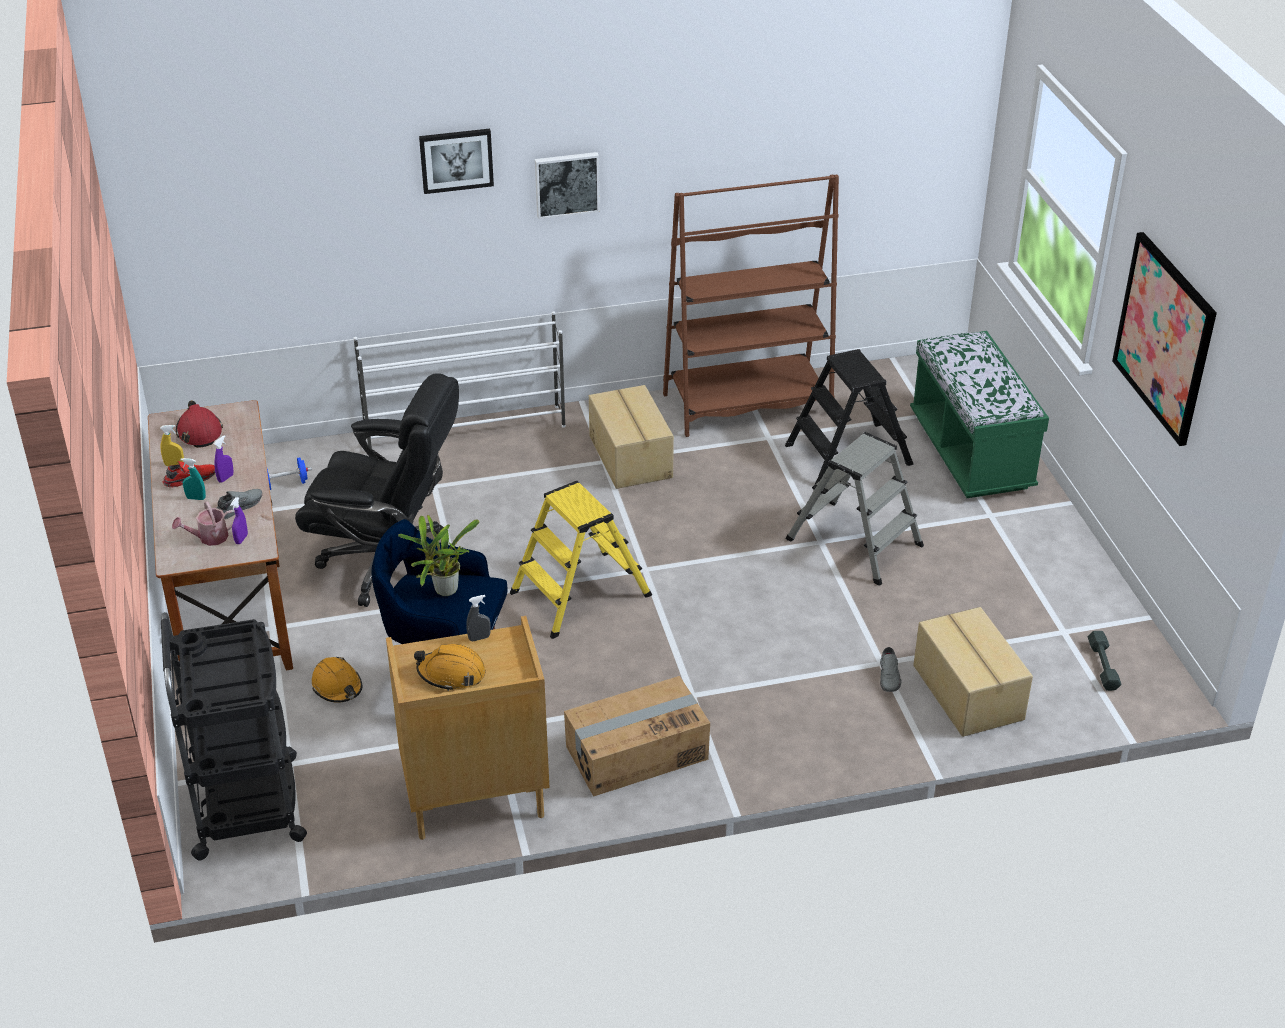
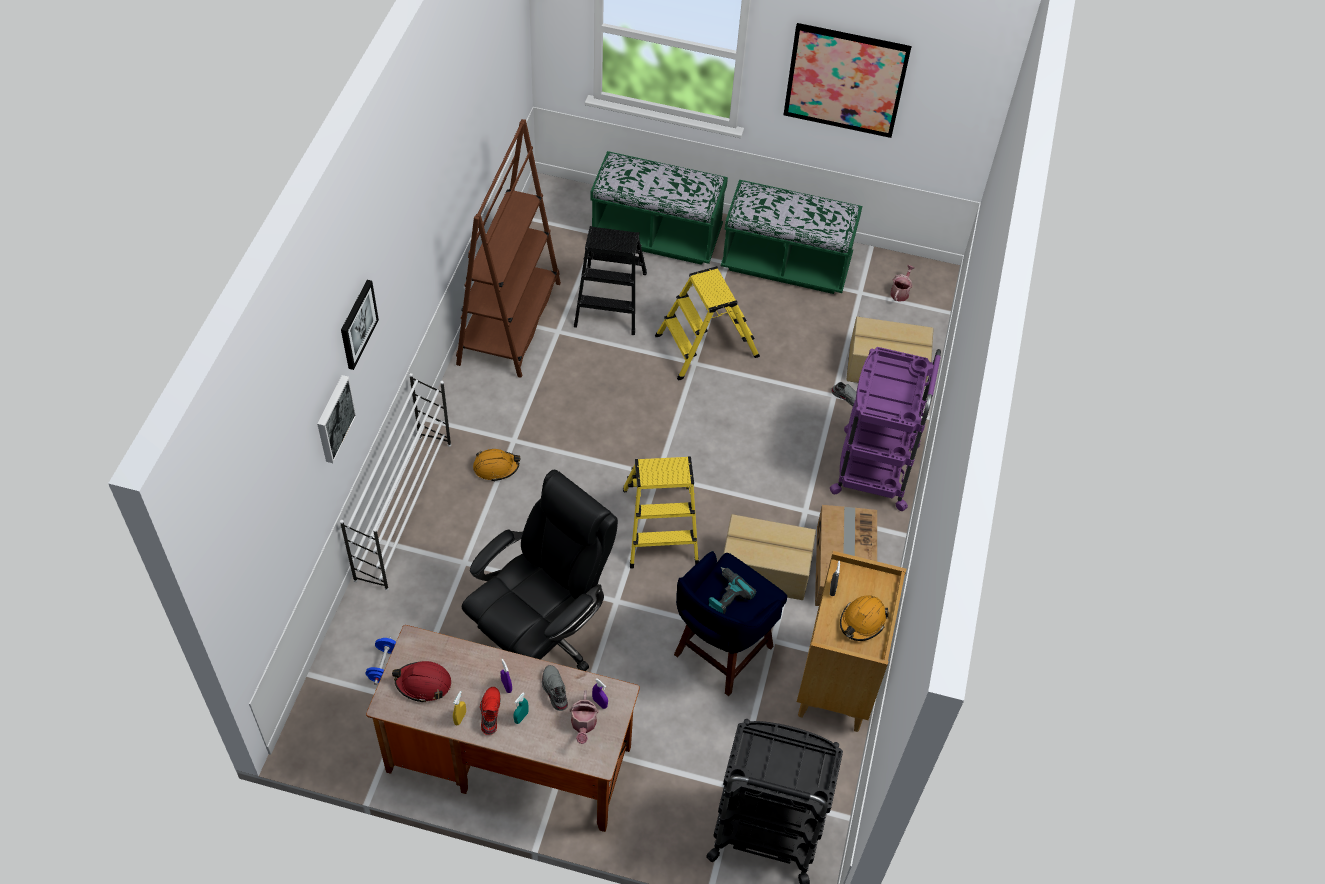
camera: 65 degrees left, 15 degrees up
orange hard hat [312,657,362,703] -> orange hard hat moved to [473,449,520,482]
potted plant [398,515,480,596] -> power drill [709,567,756,614]
picture [535,152,600,219] -> picture moved to [317,375,357,463]
cardboard box [589,385,674,489] -> cardboard box moved to [724,514,816,600]
grey step ladder [785,432,924,586] -> yellow step ladder [655,266,760,380]
grey dumbbell [1088,631,1121,691] -> watering can [890,265,915,302]
none -> green bench [721,180,862,294]
none -> purple cart [830,347,941,511]

